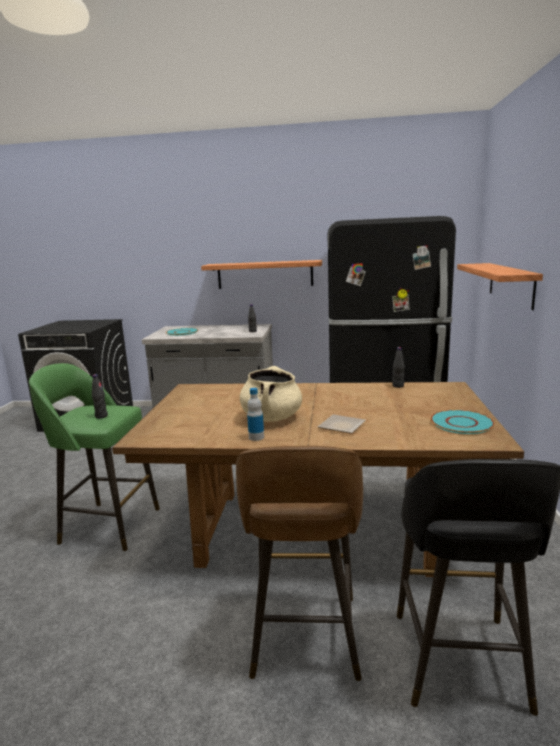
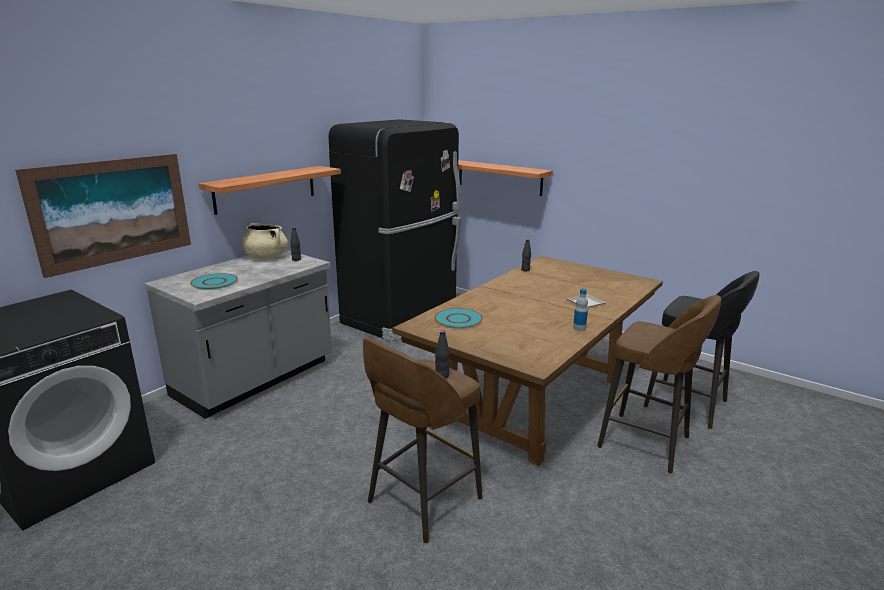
camera: 60 degrees left, 5 degrees up
green stool [29,363,160,551] -> brown stool [363,338,483,543]
beige cooking pot [240,366,302,422] -> beige cooking pot moved to [242,223,288,259]
turquoise plate [430,410,495,434] -> turquoise plate moved to [434,308,483,329]
none -> picture [15,154,191,278]

